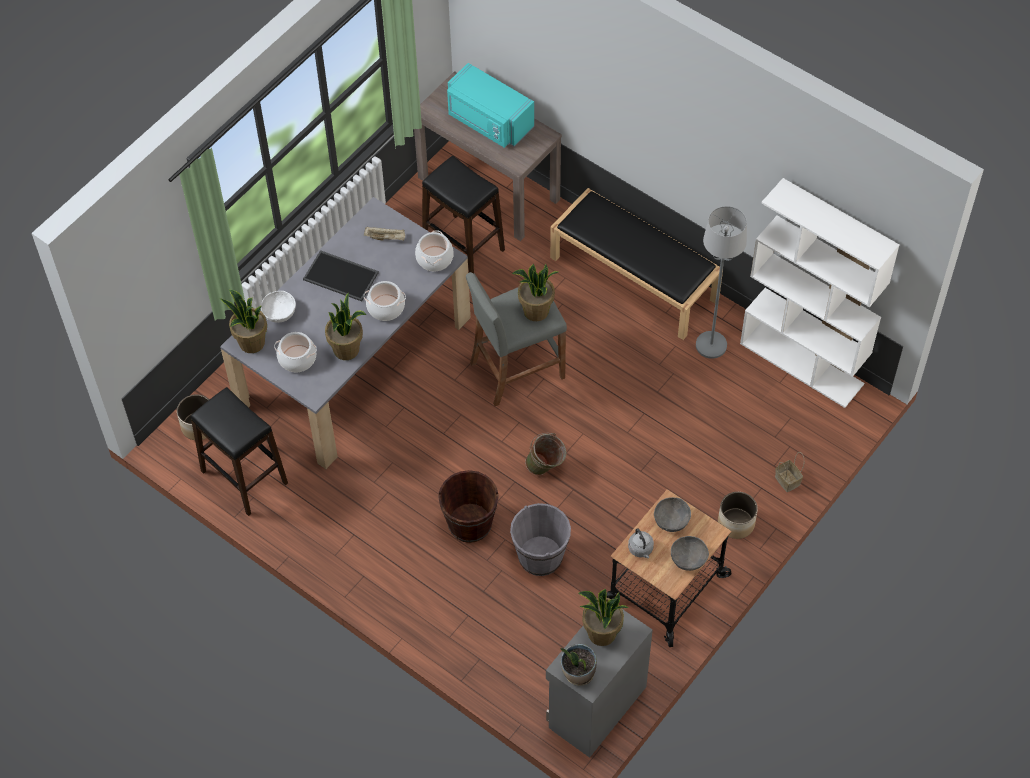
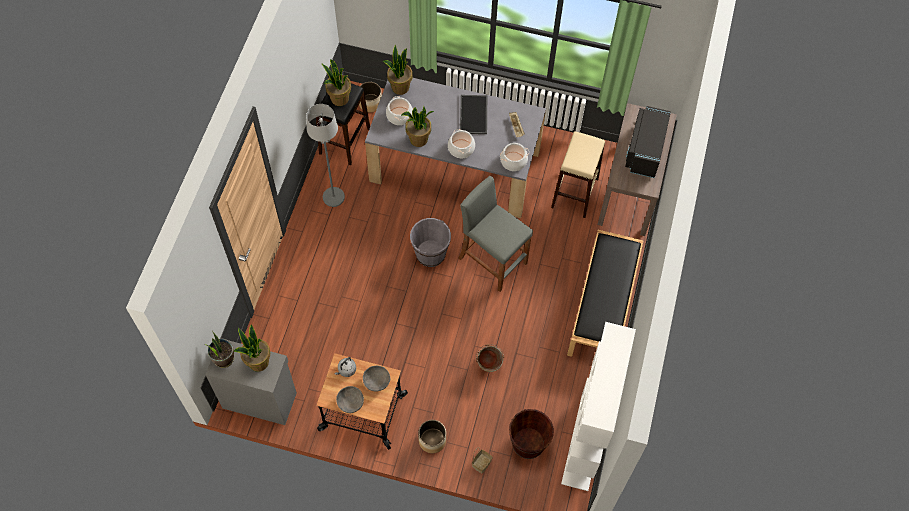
camera: 65 degrees right, 5 degrees up
white bowl [261,291,296,323] -> none
black stool [422,156,505,273] -> beige stool [551,132,605,218]
brown bucket [438,470,499,543] -> brown bucket moved to [509,409,554,459]
turquoise microwave [447,63,534,148] -> black microwave [625,106,671,178]
grey bucket [510,503,571,576] -> grey bucket moved to [410,218,451,267]
potted plant [512,263,558,321] -> potted plant moved to [321,59,351,106]
green bucket [525,433,566,475] -> green bucket moved to [476,344,504,372]
grey floor lamp [696,206,747,359] -> grey floor lamp moved to [306,104,345,207]

